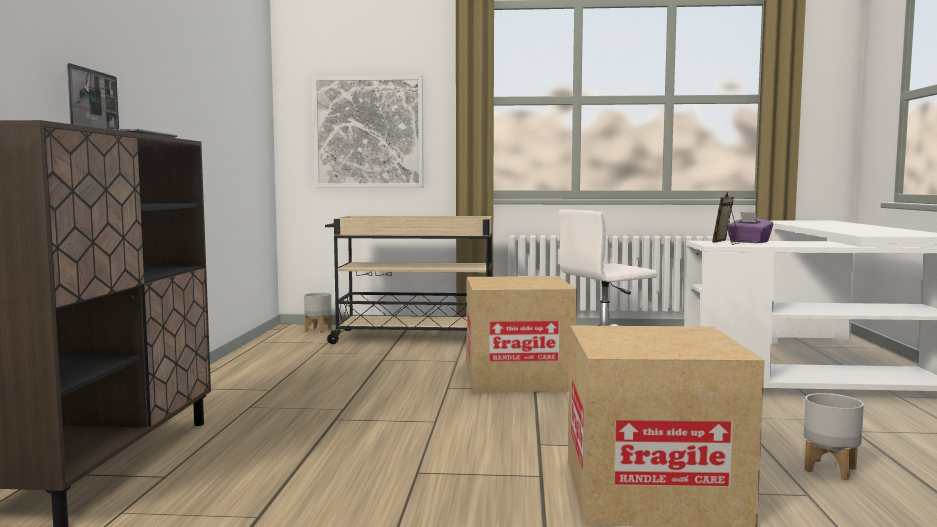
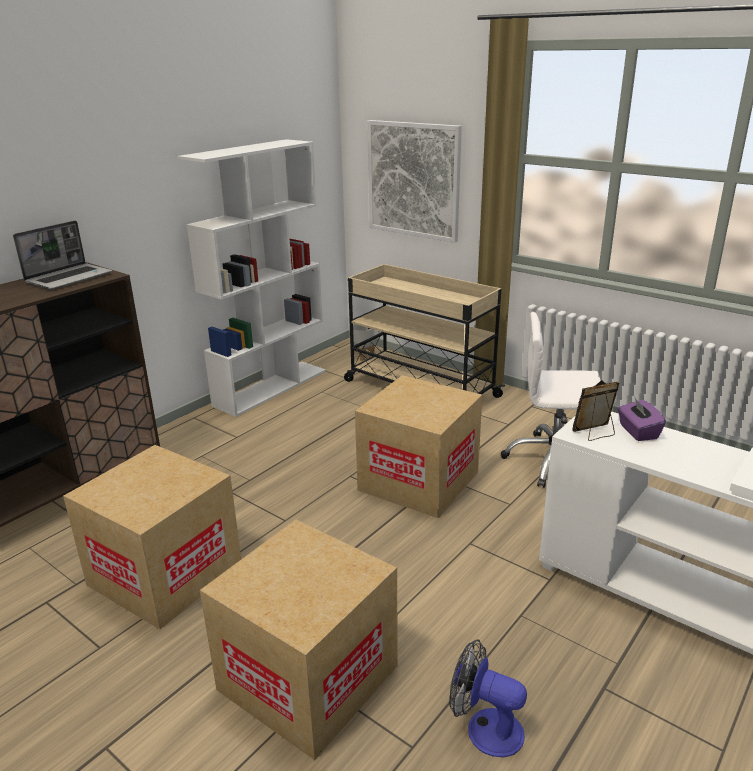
camera: 35 degrees right, 20 degrees up
grey planter [804,393,864,480] -> fan [449,639,527,757]
none -> cardboard box [63,445,241,629]
none -> white bookcase [177,139,326,417]

